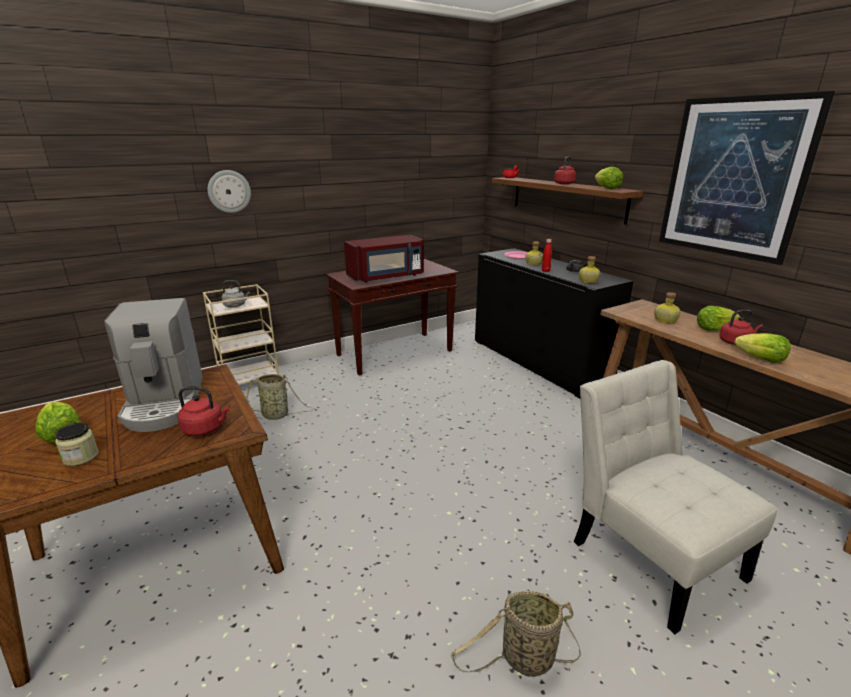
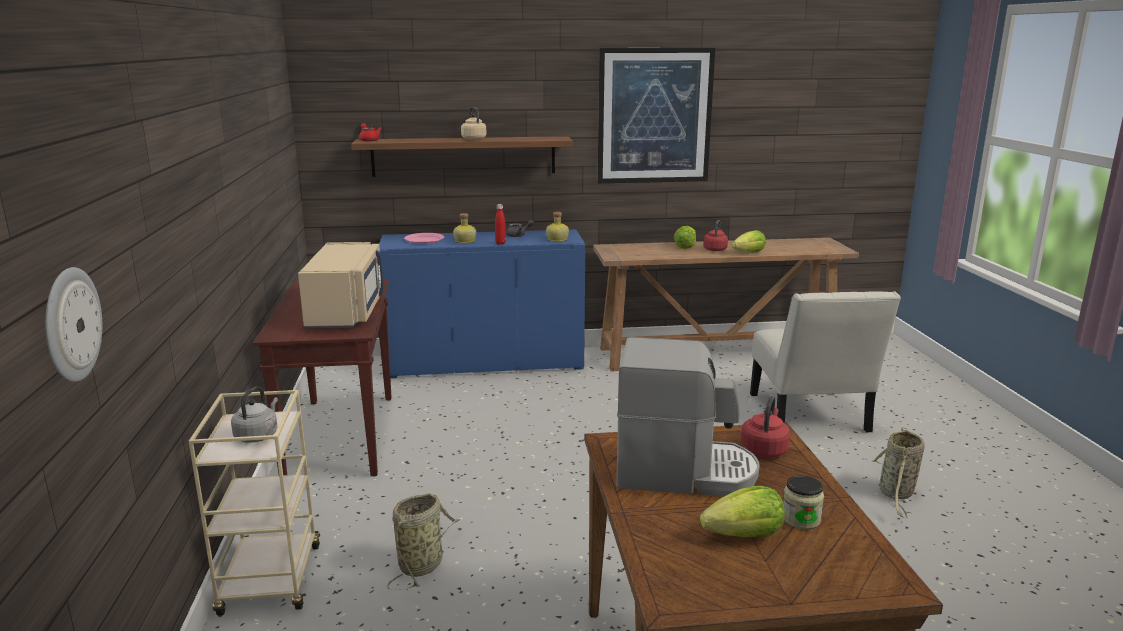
camera: 65 degrees left, 5 degrees down
wall clock [208,170,251,213] -> wall clock moved to [45,267,102,382]
red microwave [344,235,424,283] -> beige microwave [298,242,383,328]
black cabinet [475,248,634,398] -> blue cabinet [379,229,585,378]
red kettle [554,156,576,185] -> beige kettle [461,107,486,140]
white chair [574,360,777,634] -> white chair turned 90 degrees counterclockwise [750,291,901,432]
lettuce [595,167,623,190] -> none
bottle [654,292,681,323] -> none

